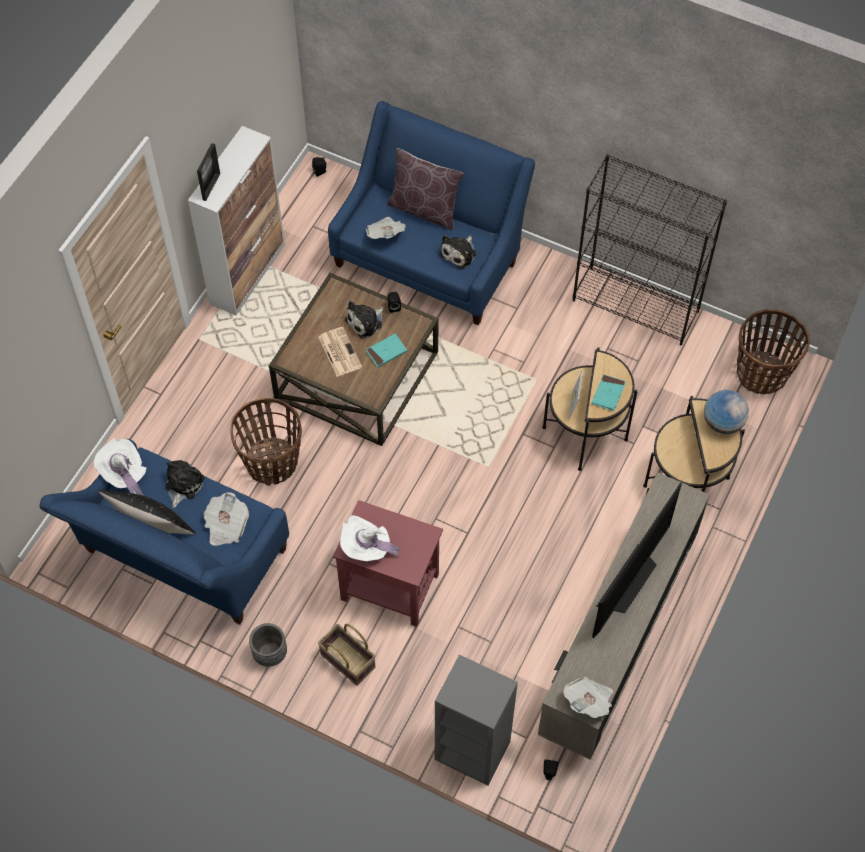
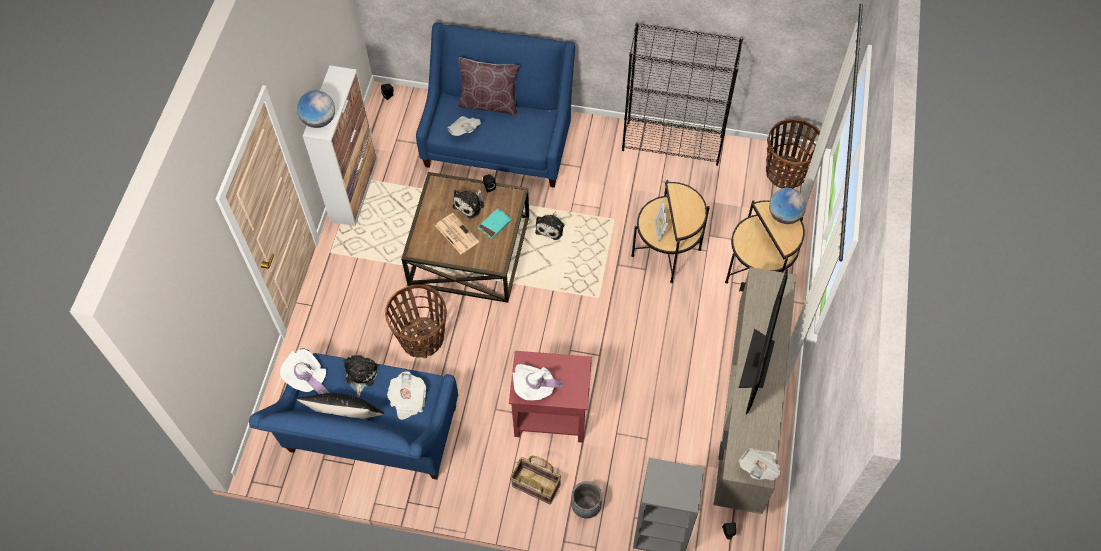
camera: 15 degrees left, 0 degrees up
picture frame [197,143,220,201] -> globe [297,90,335,128]
grey planter [249,623,287,667] -> grey planter moved to [571,481,602,518]
plush toy [439,235,476,269] -> plush toy moved to [535,211,564,240]
turquoise book [592,374,626,411] -> none

